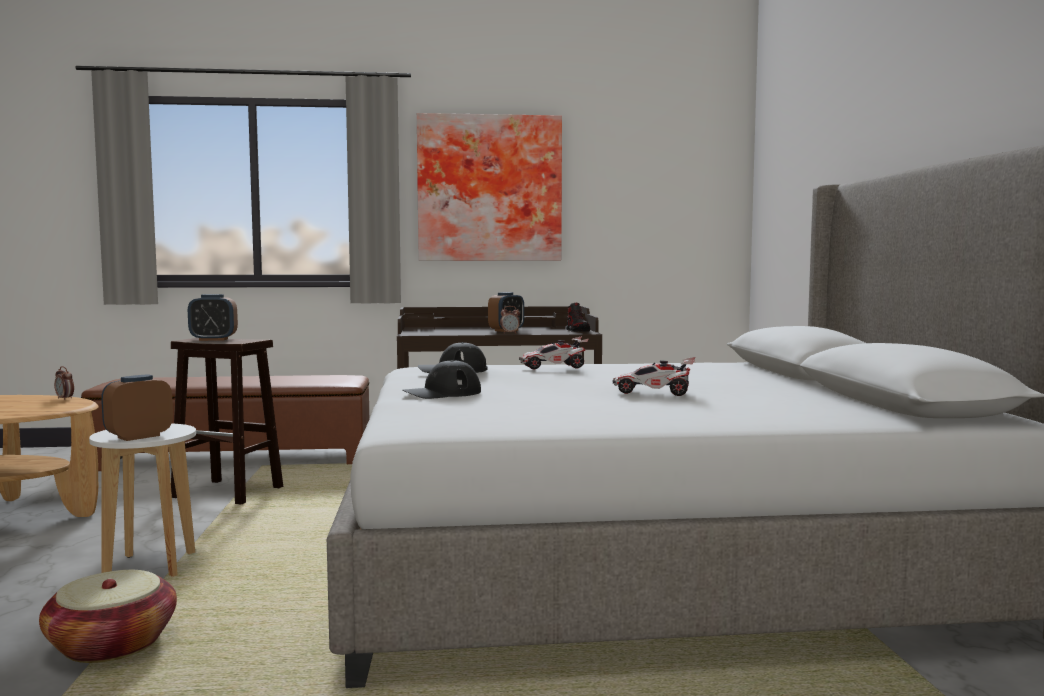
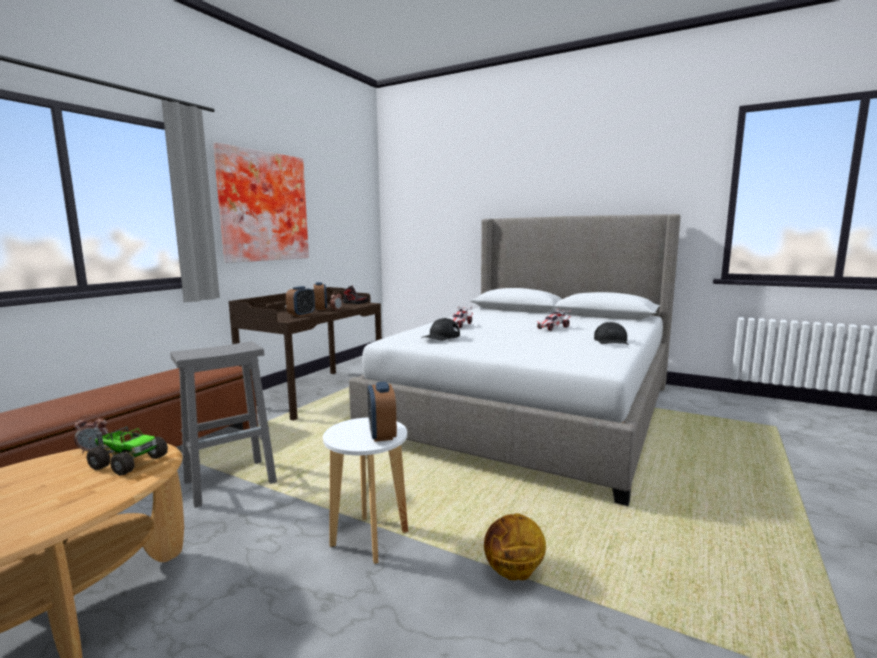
camera: 55 degrees left, 5 degrees up
basket [39,570,177,663] -> basketball [484,513,546,580]
brown stool [171,338,283,505] -> grey stool [170,341,277,508]
alarm clock [188,294,238,341] -> alarm clock moved to [286,286,315,317]
black cap [402,360,481,399] -> black cap moved to [594,322,629,345]
none -> toy truck [87,426,168,476]

